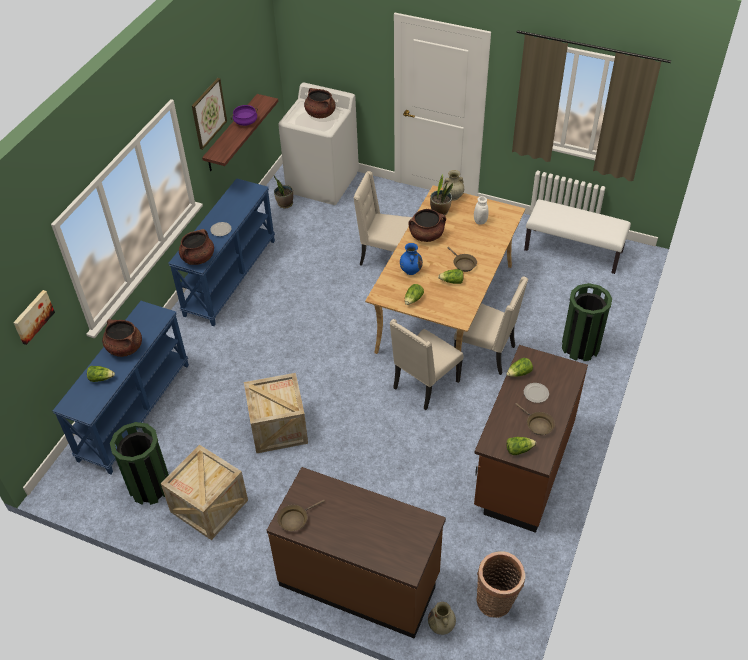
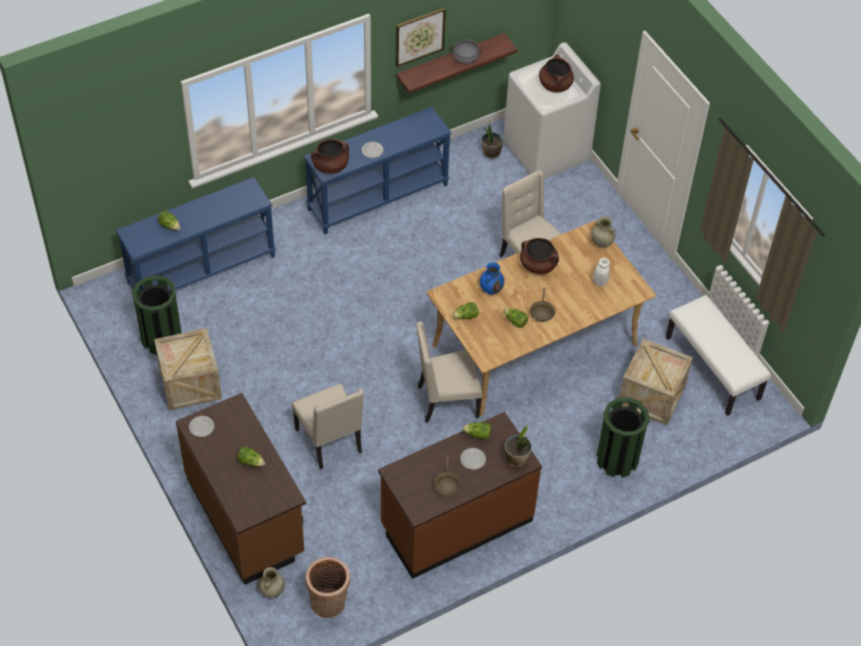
camera: 35 degrees right, 5 degrees up
picture [13,290,55,345] -> none
brown cooking pot [102,319,142,357] -> none
purple cooking pot [231,105,258,126] -> grey cooking pot [451,40,482,64]
crate [244,373,308,454] -> crate moved to [619,338,693,425]
brown frying pan [277,500,325,531] -> plate [189,416,215,437]
potted plant [430,174,453,215] -> potted plant moved to [505,425,532,466]
beige chair [454,276,528,375] -> beige chair moved to [292,383,364,470]
lettuce [506,437,536,455] -> lettuce moved to [237,446,265,467]

